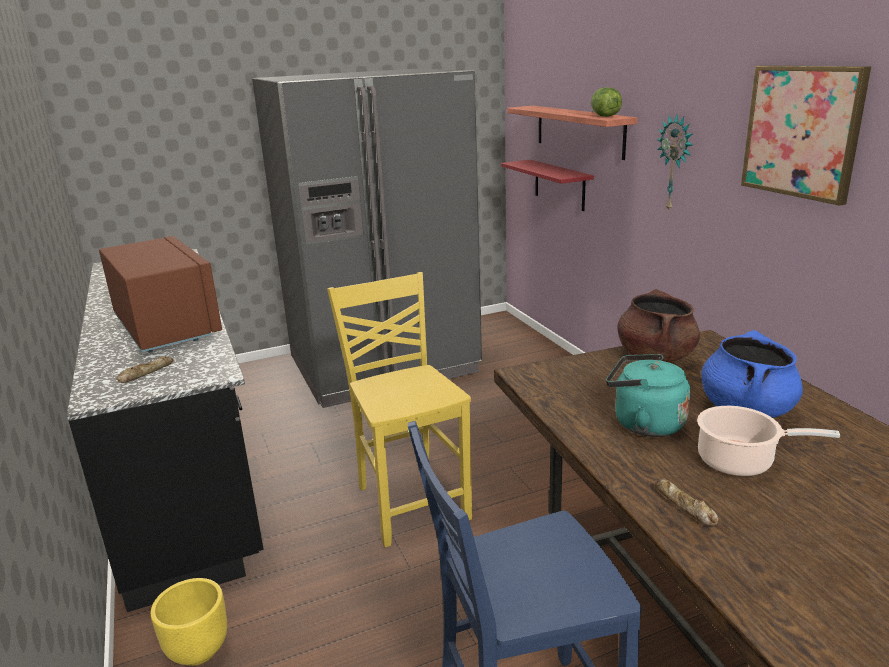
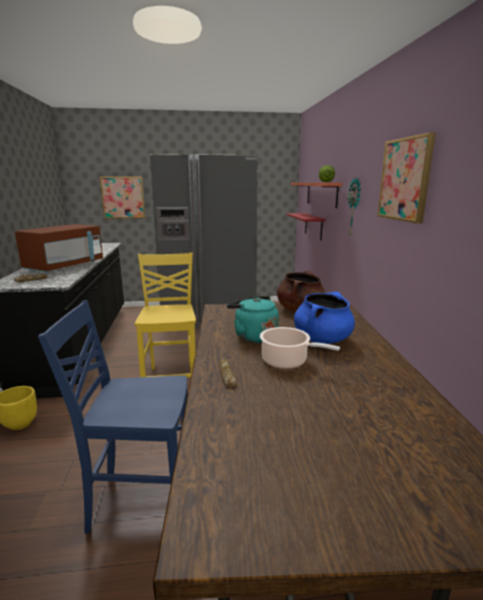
camera: 15 degrees right, 5 degrees down
brown microwave [99,236,222,353] -> brown microwave turned 45 degrees clockwise [15,224,103,273]
none -> picture [100,177,145,219]

